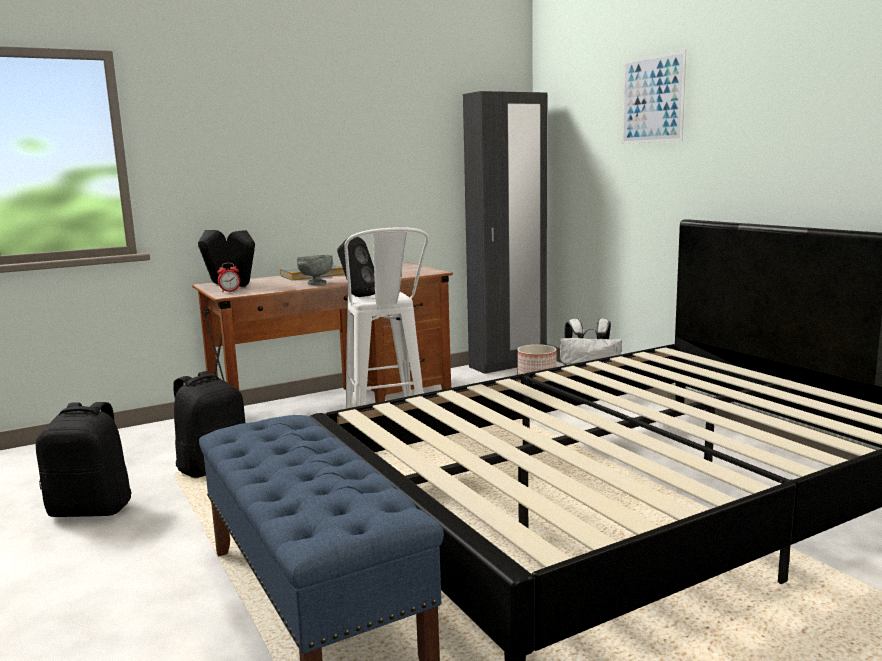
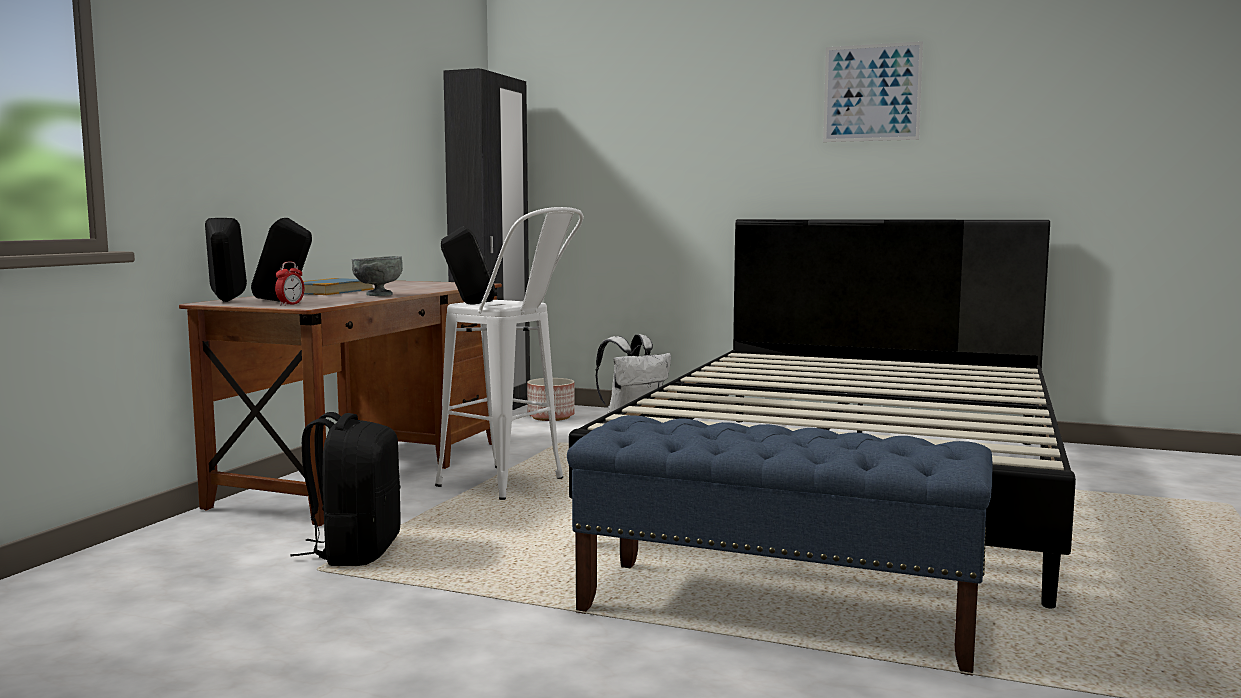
camera: 40 degrees left, 5 degrees down
black backpack [36,402,132,517] -> none
picture [622,50,686,144] -> picture moved to [823,41,923,142]

